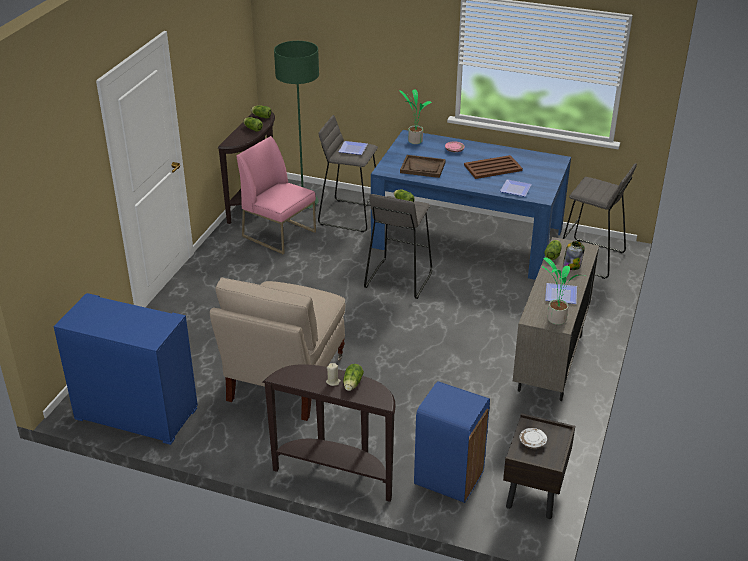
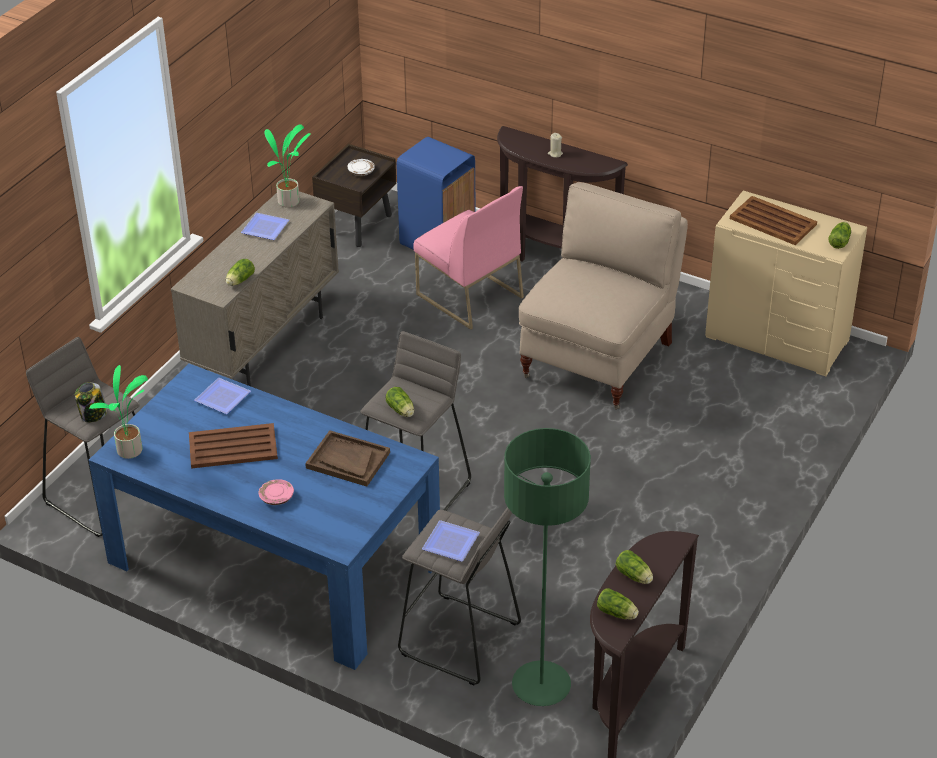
camera: 170 degrees left, 5 degrees up
blue dresser [53,293,198,445] -> beige dresser [705,191,867,376]
pink chair [236,136,316,255] -> pink chair moved to [413,186,524,330]
lettuce [343,364,364,391] -> lettuce moved to [828,222,851,249]
potted plant [399,89,432,144] -> potted plant moved to [89,365,148,459]
jar [563,241,585,270] -> jar moved to [75,382,107,423]
none -> brown tray [730,196,817,245]

